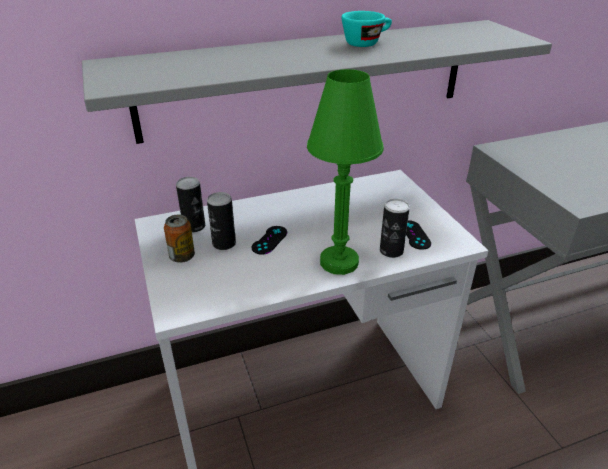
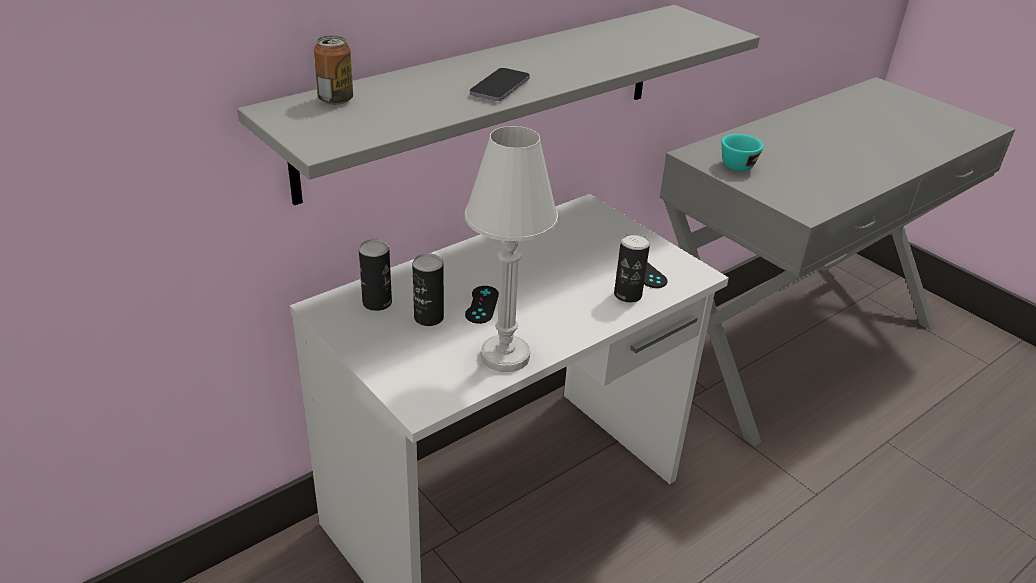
camera: 20 degrees left, 0 degrees up
can [164,215,195,263] -> can moved to [314,36,353,105]
green table lamp [307,69,384,275] -> none
turquoise cup [341,11,392,47] -> turquoise cup moved to [721,134,764,171]
none -> white table lamp [465,126,558,372]
none -> phone [470,68,530,101]

